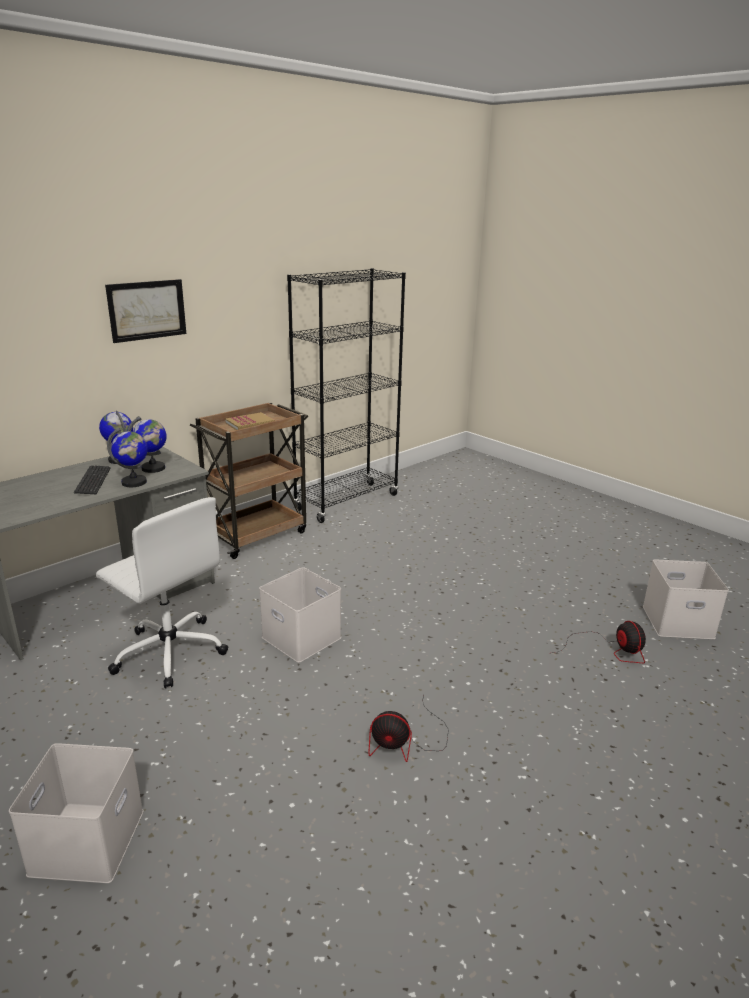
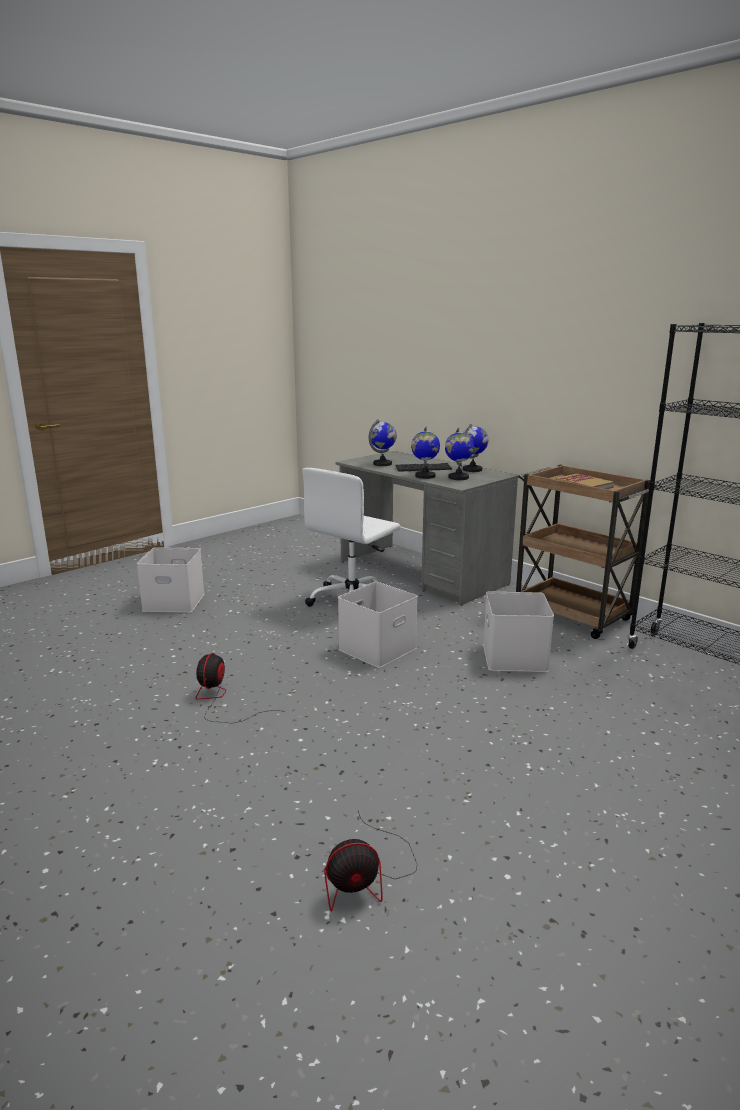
camera: 90 degrees right, 5 degrees down
picture [105,279,186,343] -> none
white storage box [643,559,729,639] -> white storage box moved to [483,592,554,672]
none -> globe [369,419,396,466]

